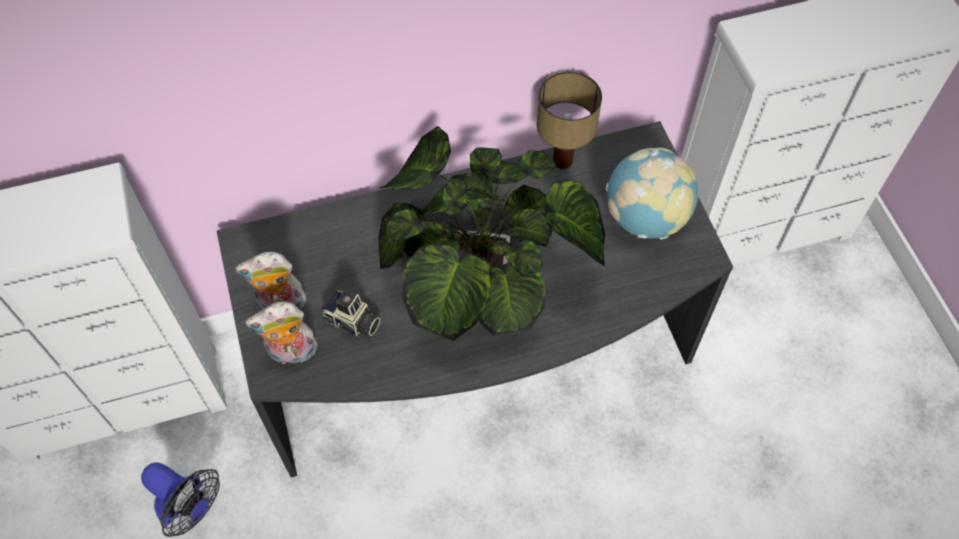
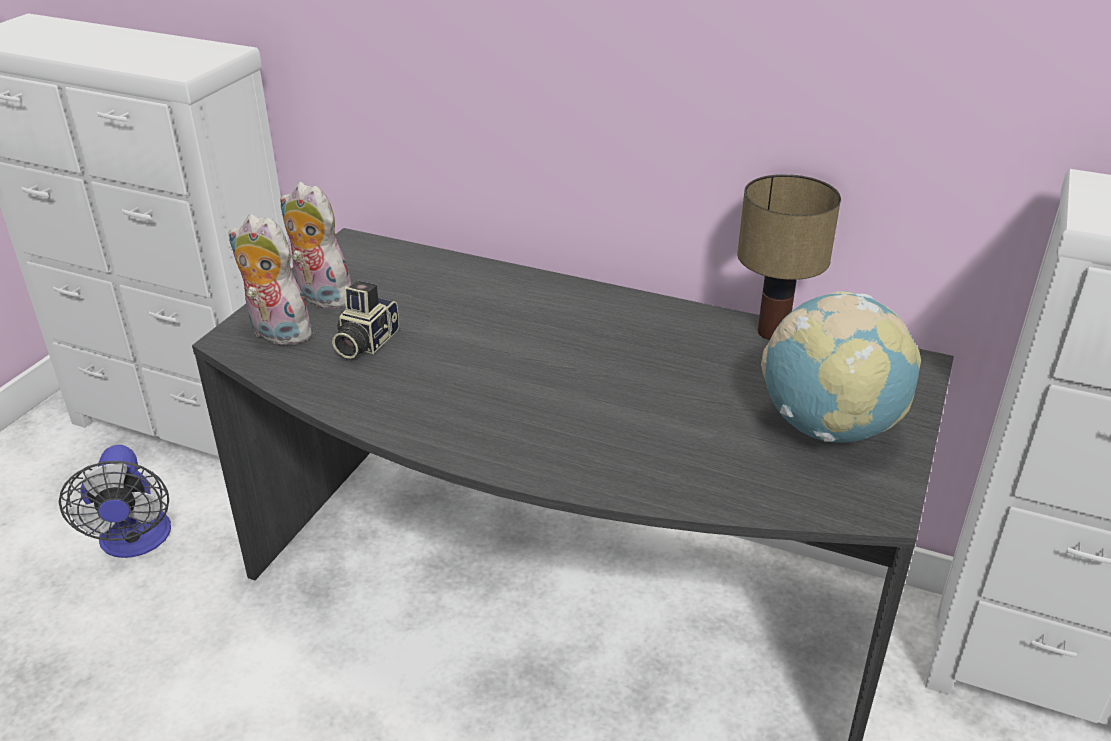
camera: 40 degrees right, 25 degrees down
camera [322,290,380,336] -> camera turned 45 degrees clockwise [332,281,399,359]
potted plant [379,126,605,341] -> none

